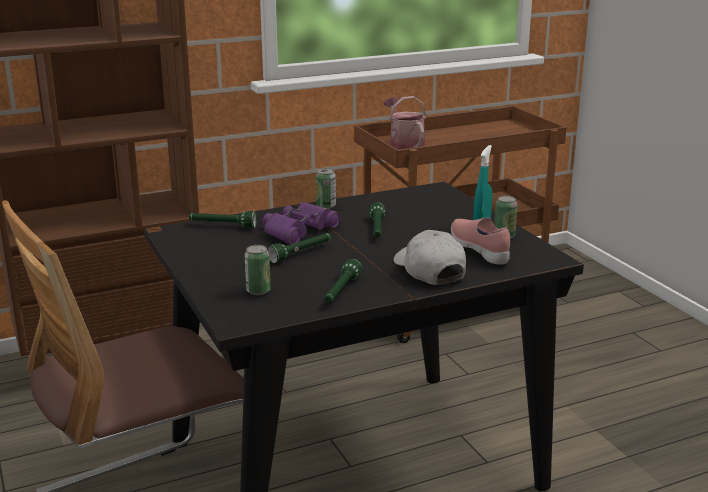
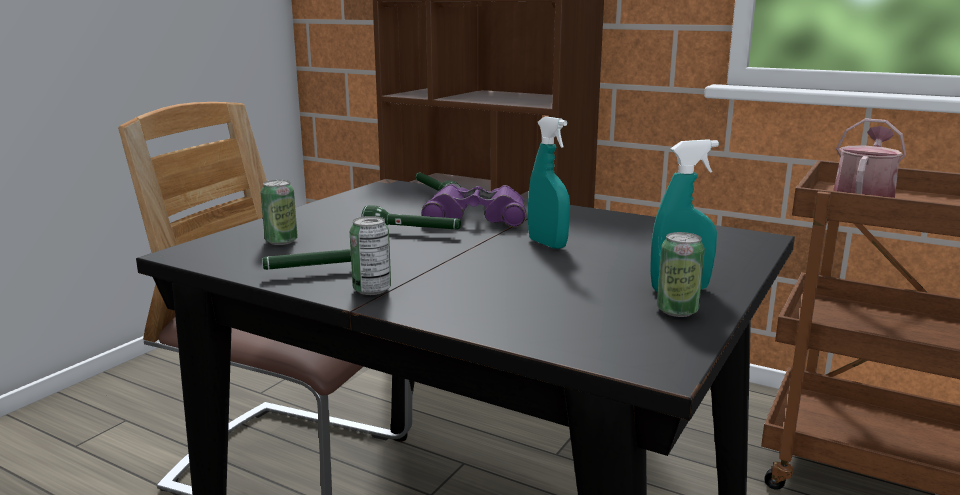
camera: 55 degrees right, 5 degrees down
can [316,168,336,209] -> can moved to [350,216,391,295]
green flashlight [369,202,386,238] -> turquoise spray bottle [528,116,570,249]
white cap [394,230,466,285] -> none
pink shoe [451,218,510,265] -> none

